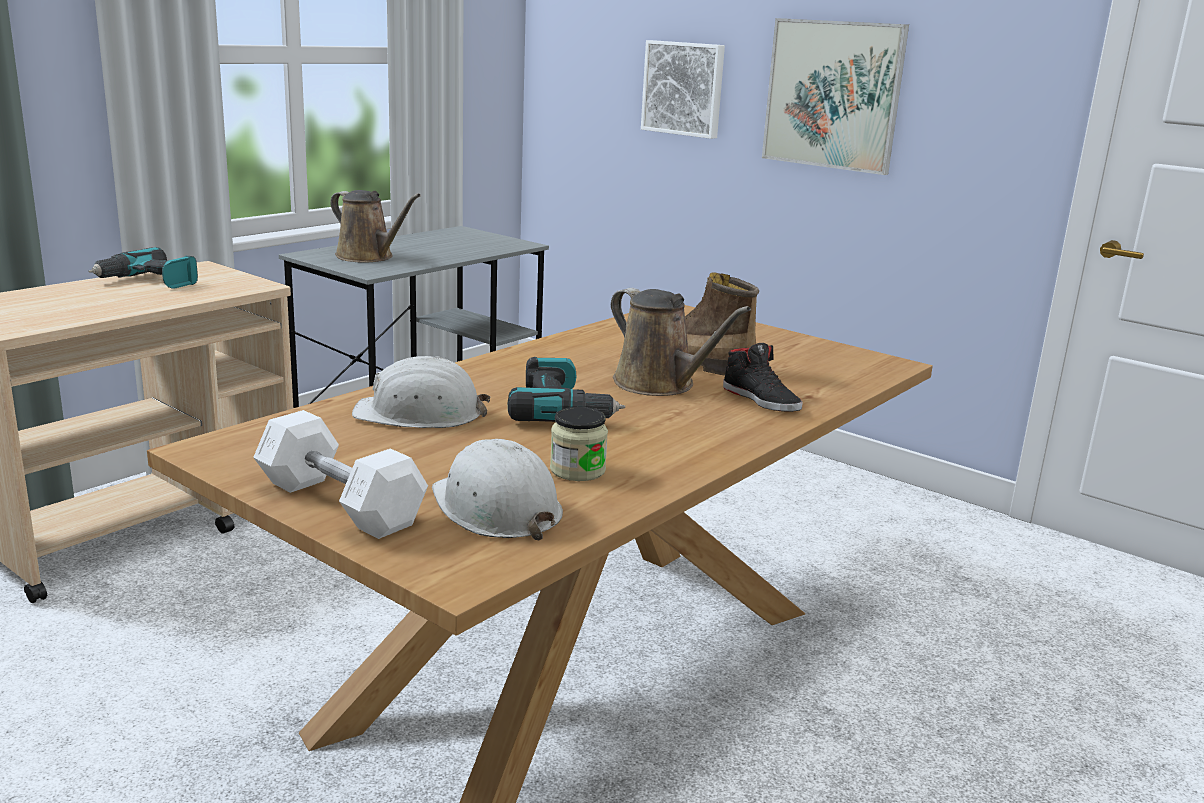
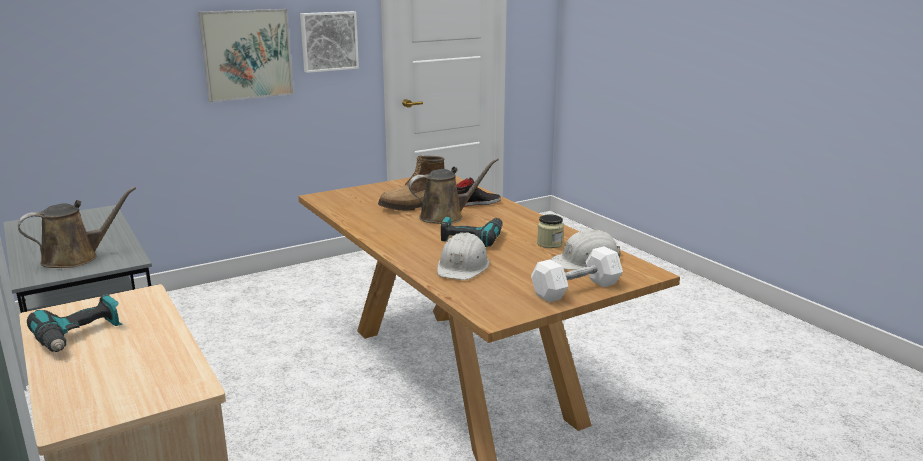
camera: 70 degrees left, 0 degrees up
picture [641,40,725,139] -> picture moved to [300,11,359,73]

